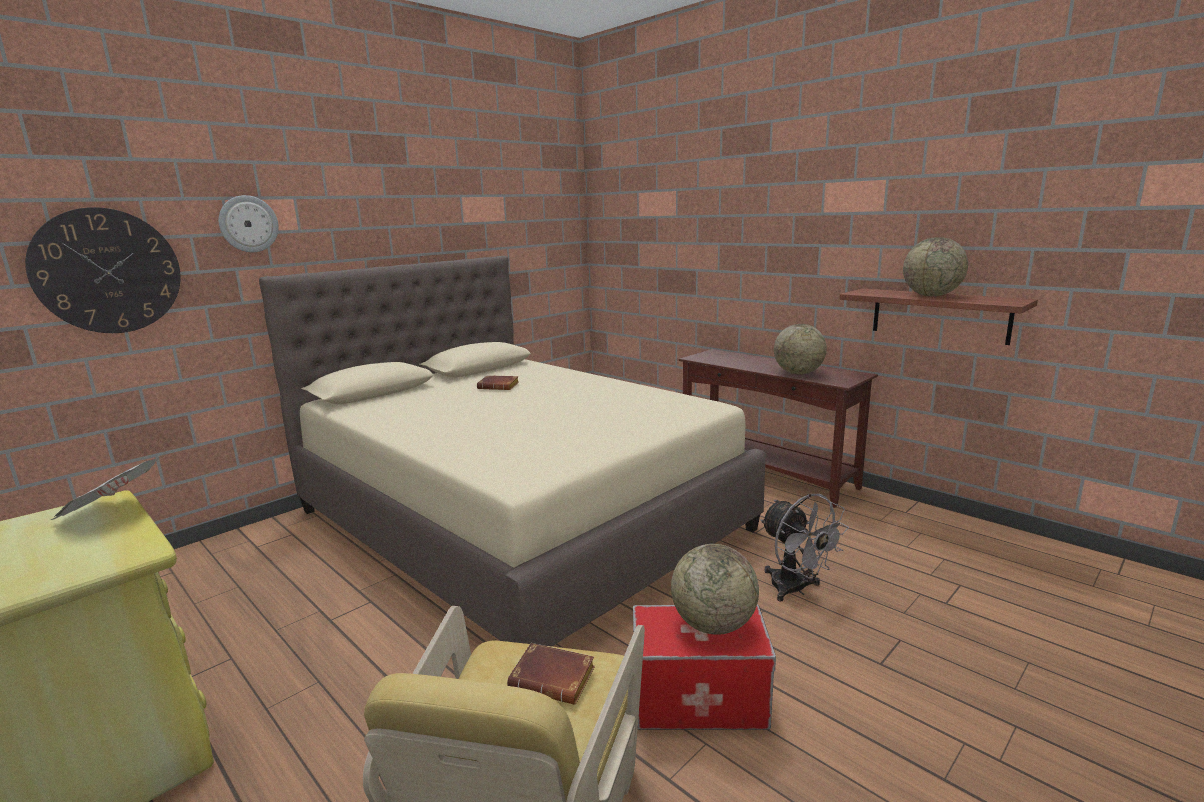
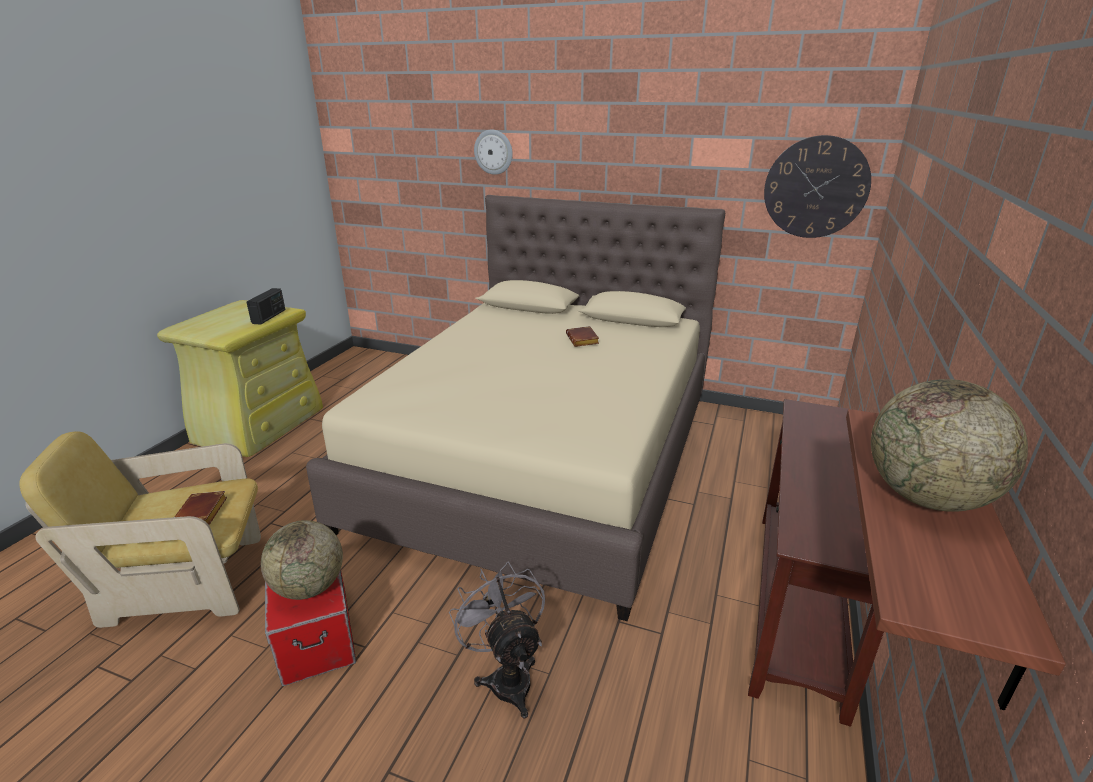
camera: 65 degrees right, 10 degrees up
wall clock [25,207,181,333] -> wall clock moved to [764,135,871,238]
newspaper [51,458,158,520] -> radio [246,288,285,325]
grey fan [760,493,849,602] -> grey fan turned 120 degrees clockwise [449,562,545,719]
globe [774,324,827,375] -> none

